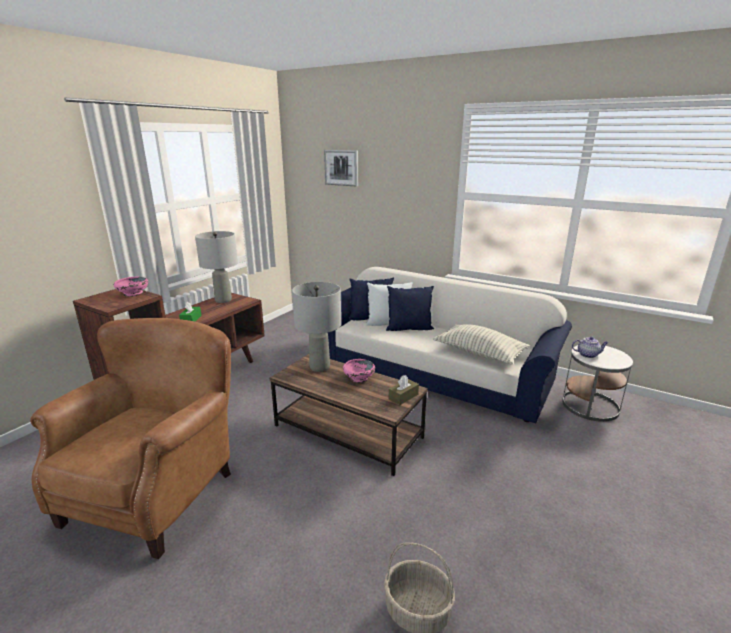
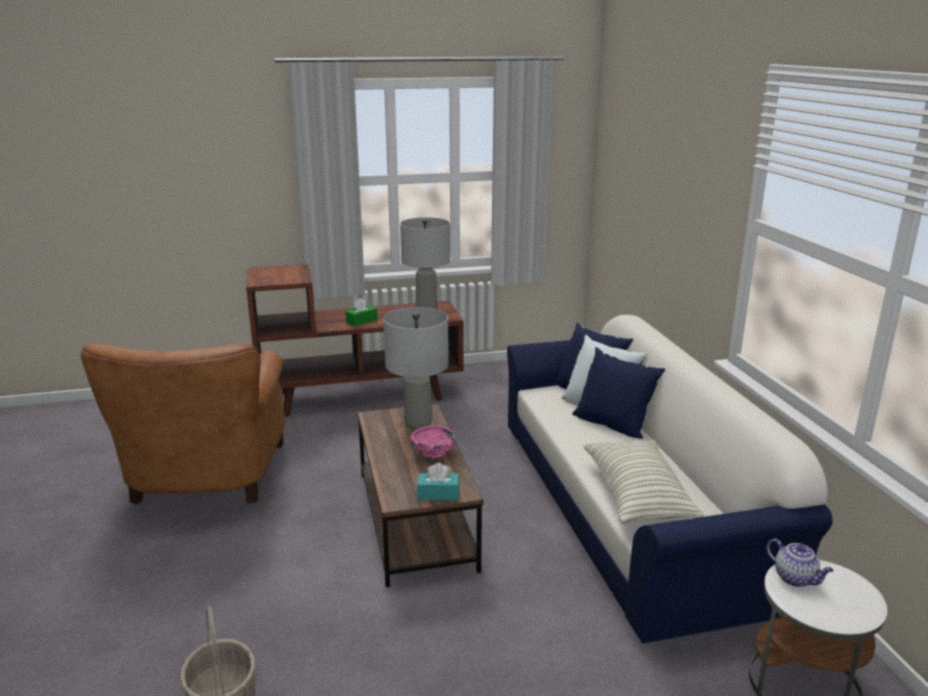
camera: 45 degrees right, 0 degrees up
brown armchair [30,318,231,559] -> brown armchair turned 120 degrees clockwise [81,343,286,505]
pink bowl [114,277,148,297] -> none
picture [324,150,358,187] -> none
brown tissue box [389,375,419,405] -> turquoise tissue box [417,463,460,500]

